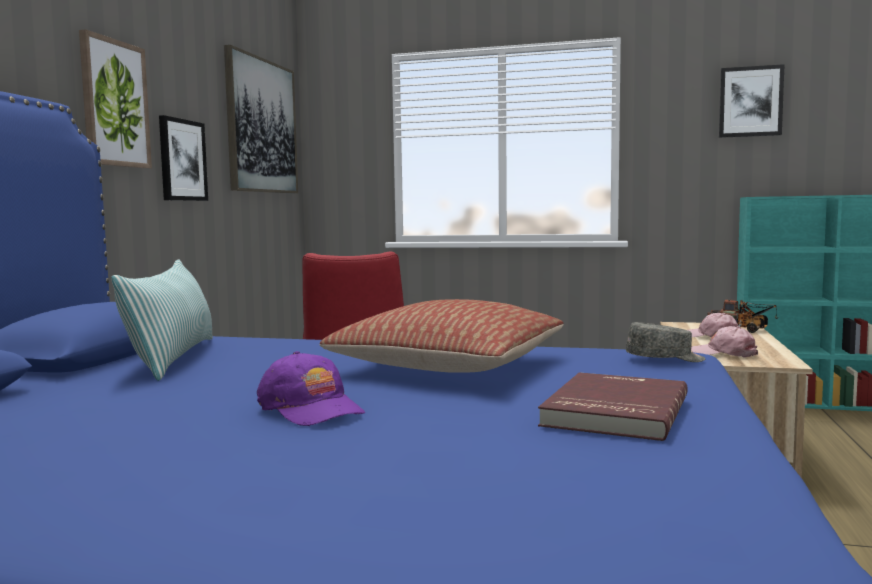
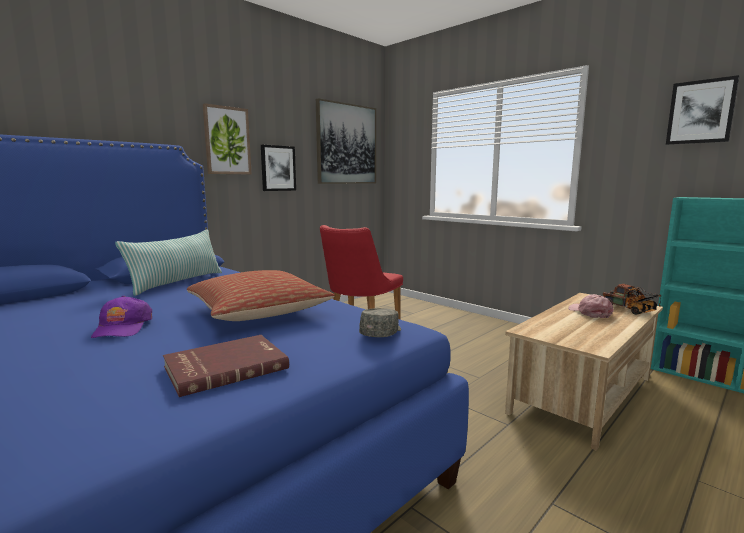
camera: 30 degrees right, 5 degrees up
grey cap [626,322,705,362] -> grey cap turned 90 degrees counterclockwise [359,308,401,337]
pink cap [691,326,758,358] -> none

